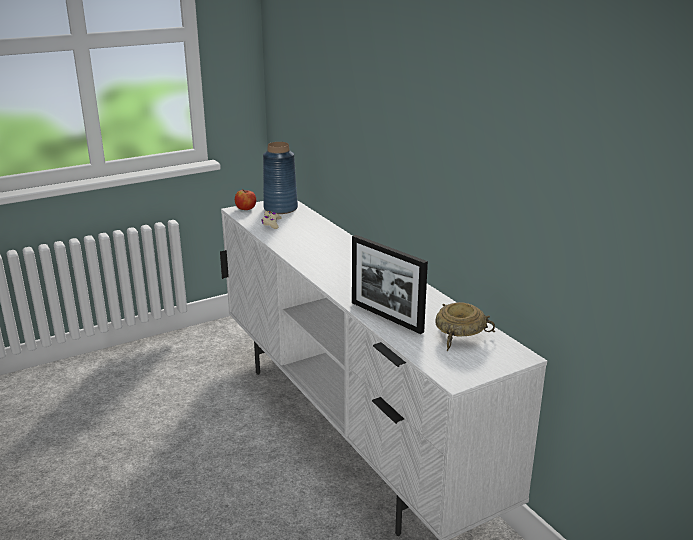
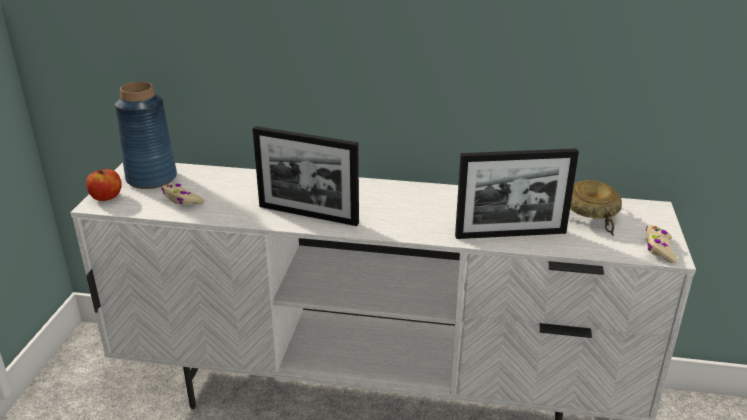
camera: 50 degrees left, 5 degrees up
none -> picture frame [253,126,359,226]
none -> beige game controller [646,225,677,263]

